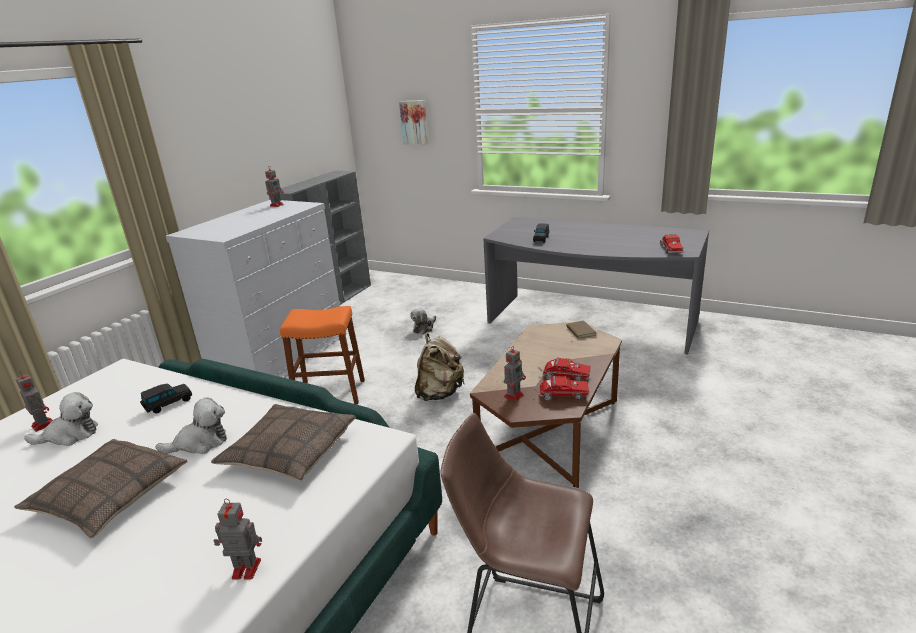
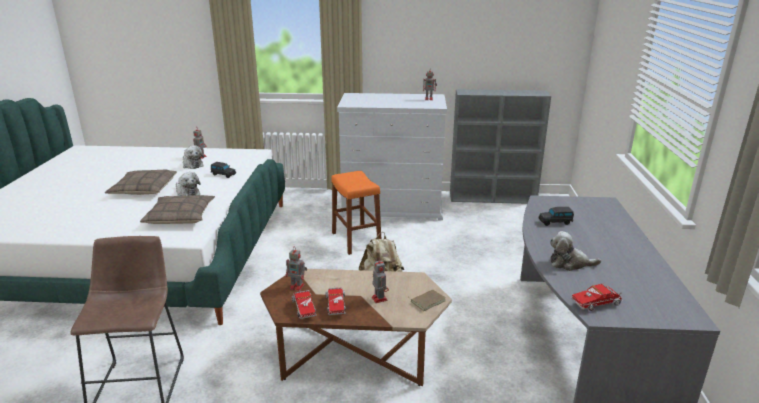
camera: 65 degrees right, 0 degrees up
toy robot [213,498,262,579] -> toy robot moved to [372,257,389,303]
picture [399,100,428,144] -> none
plush toy [410,308,436,334] -> plush toy moved to [550,231,601,271]

